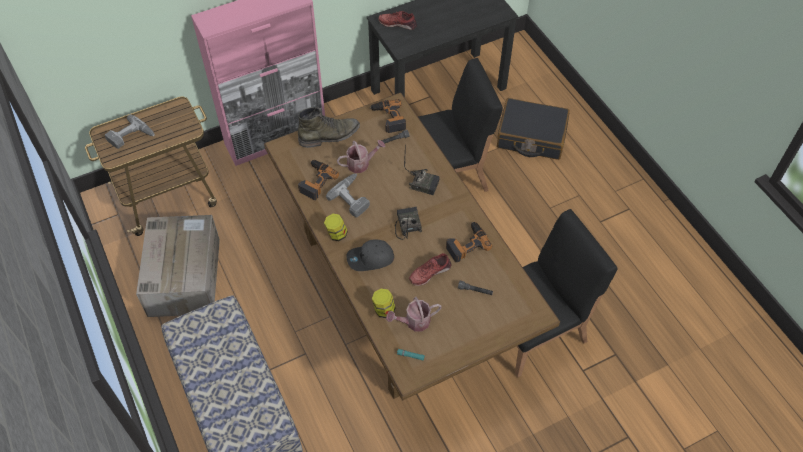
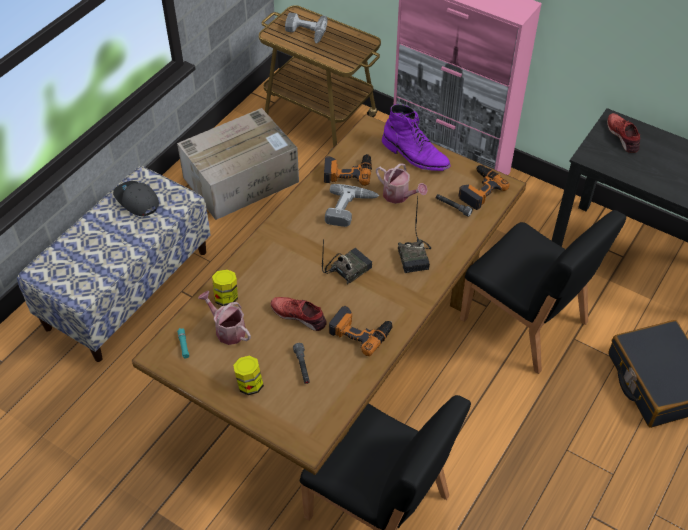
camera: 60 degrees right, 5 degrees down
green boot [298,107,360,148] -> purple boot [382,104,451,171]
jar [324,214,348,241] -> jar moved to [233,356,264,395]
grey cap [346,239,394,271] -> grey cap moved to [113,181,159,216]

